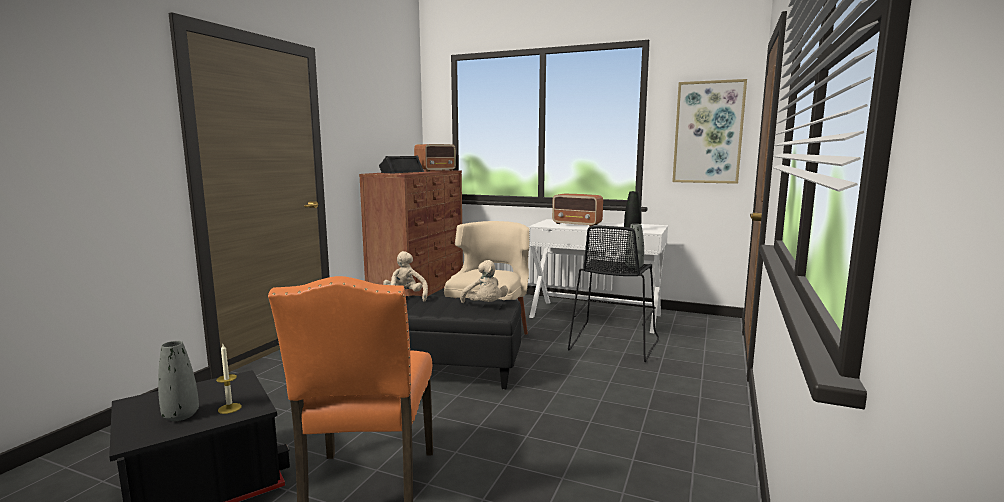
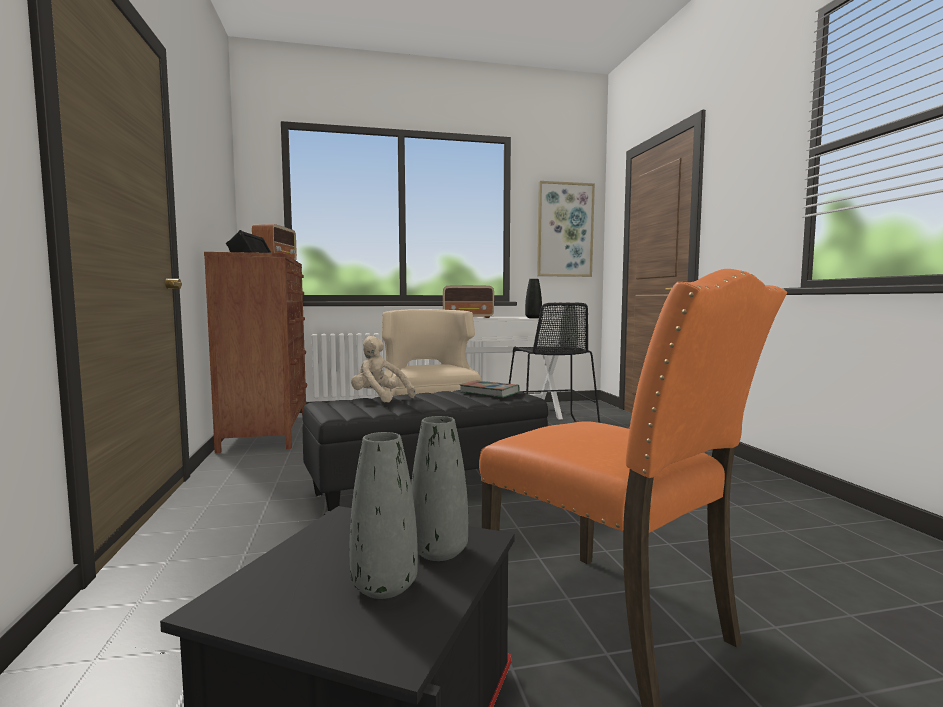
camera: 35 degrees left, 5 degrees down
candle [216,344,242,414] -> grey vase [411,416,468,561]
beige plush toy [460,260,508,303] -> book [459,380,519,398]

